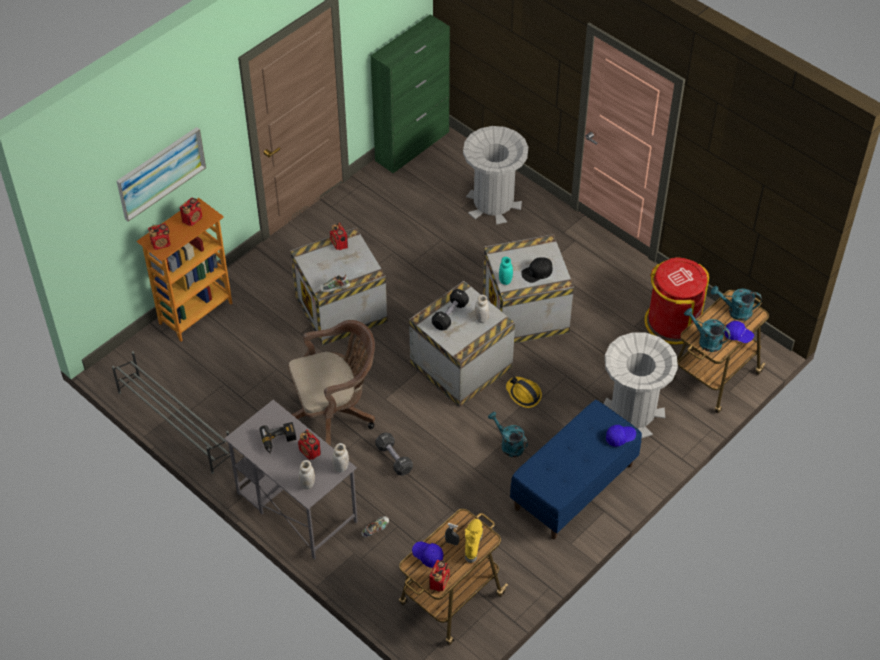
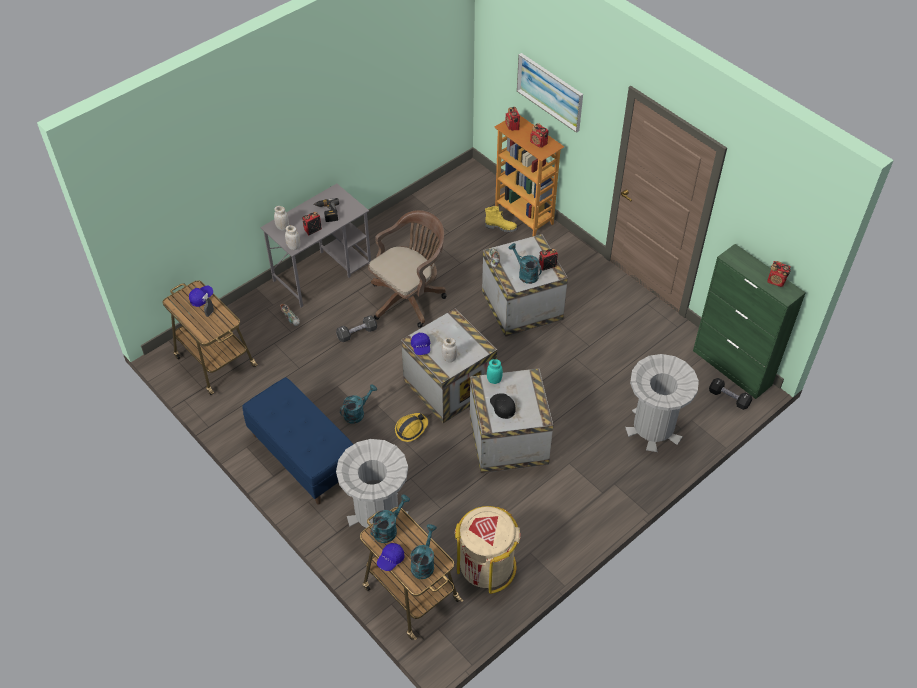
camera: 95 degrees right, 0 degrees up
grey shoe rack [112,351,231,474] -> none
brown office chair [288,320,375,446] -> brown office chair turned 120 degrees counterclockwise [368,210,447,328]
radio [429,560,450,592] -> radio moved to [767,261,791,287]
black dumbbell [432,289,469,331] -> black dumbbell moved to [709,378,752,410]
yellow boot [465,519,483,563] -> yellow boot moved to [485,206,518,232]
blue cap [606,425,636,447] -> blue cap moved to [411,333,430,355]
red trash can [645,257,710,344] -> beige trash can [455,506,521,594]
none -> turquoise watering can [509,243,542,284]

